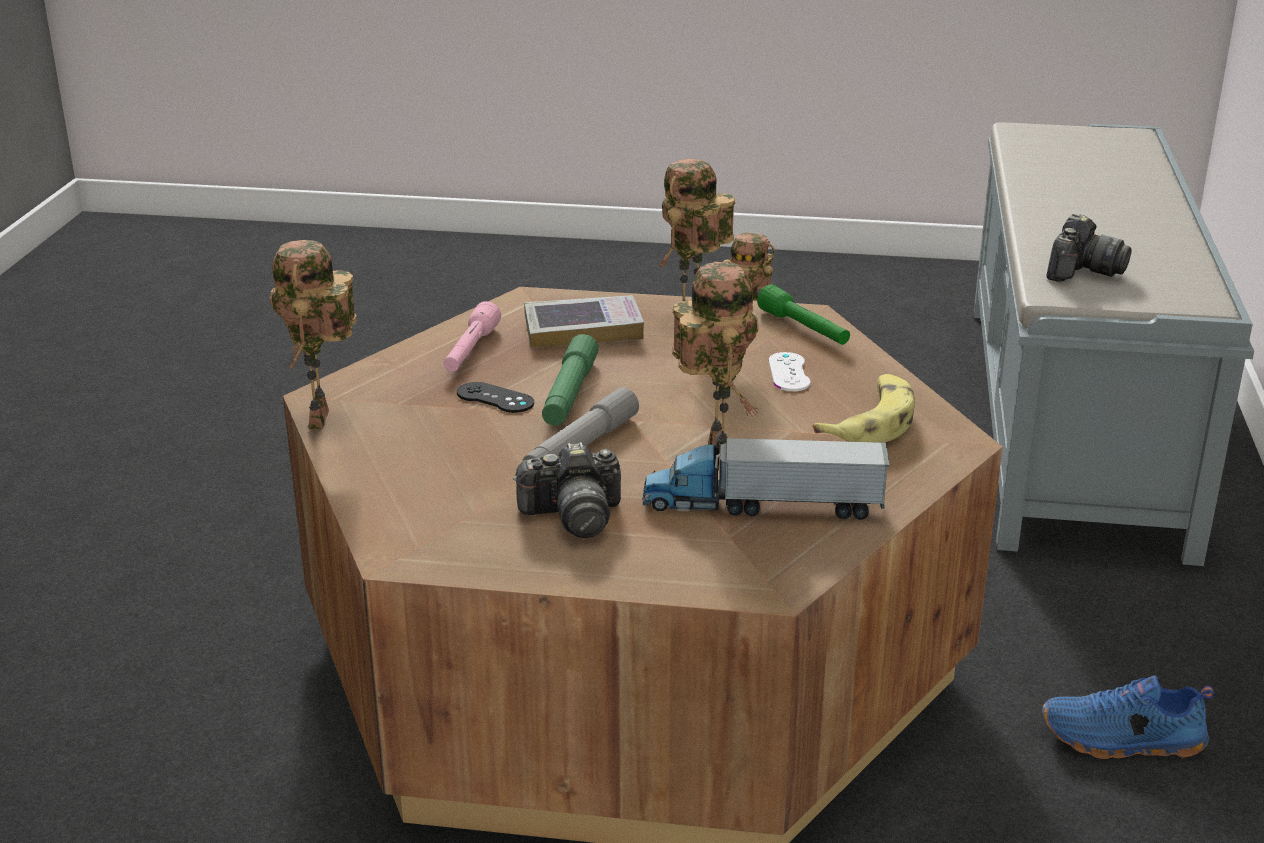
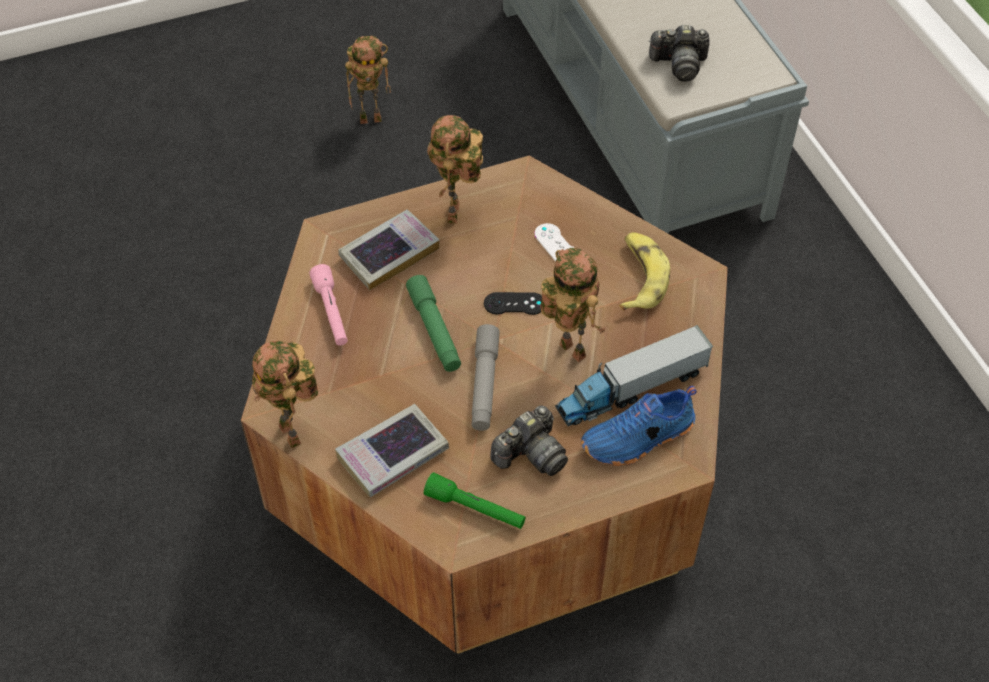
camera: 30 degrees left, 25 degrees up
black game controller [457,382,534,413] -> black game controller moved to [484,292,542,315]
green flashlight [757,284,850,345] -> green flashlight moved to [424,472,526,529]
blue shoe [1042,675,1214,759] -> blue shoe moved to [581,386,697,466]
camera [1046,214,1132,282] -> camera turned 90 degrees clockwise [649,25,710,82]
none -> book [335,404,449,497]

